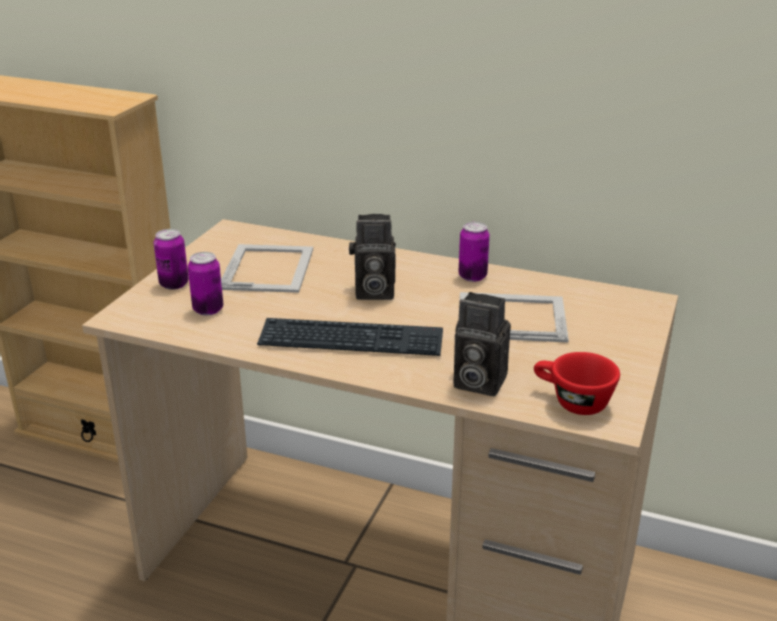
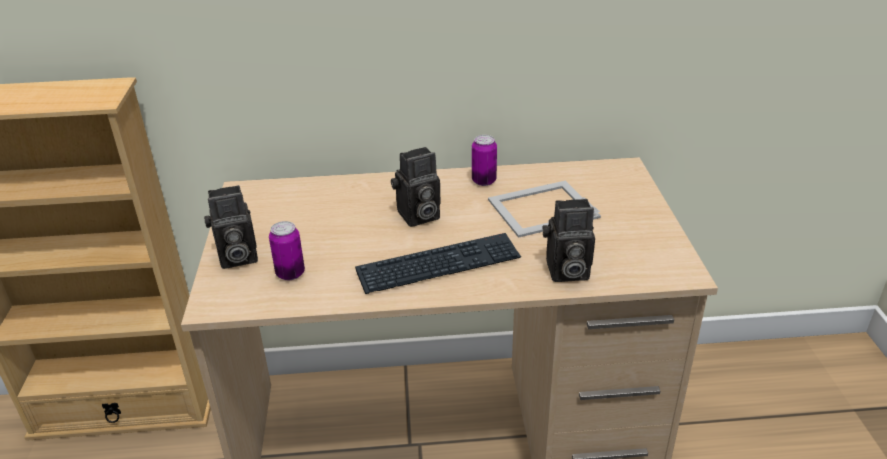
camera: 25 degrees left, 5 degrees up
can [154,229,189,290] -> camera [204,185,258,269]
picture frame [221,244,313,293] -> none
red cup [534,352,620,415] -> none

